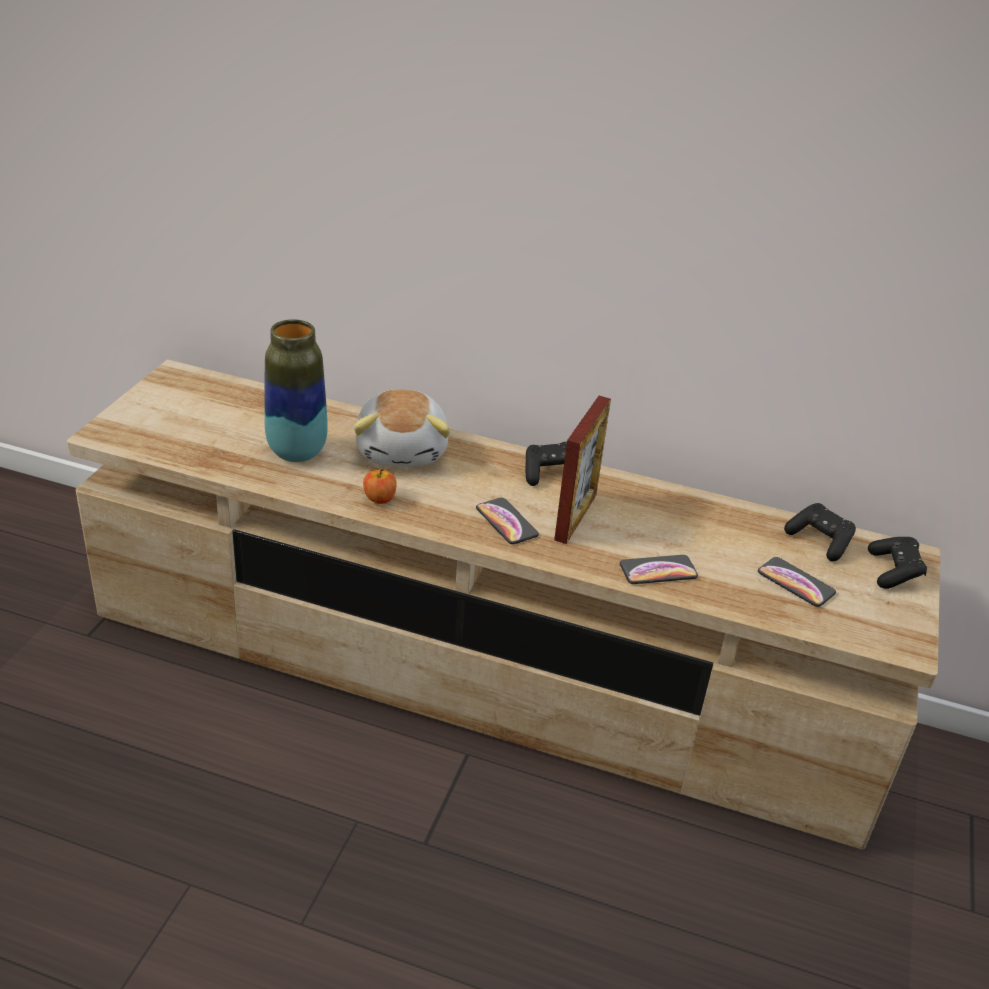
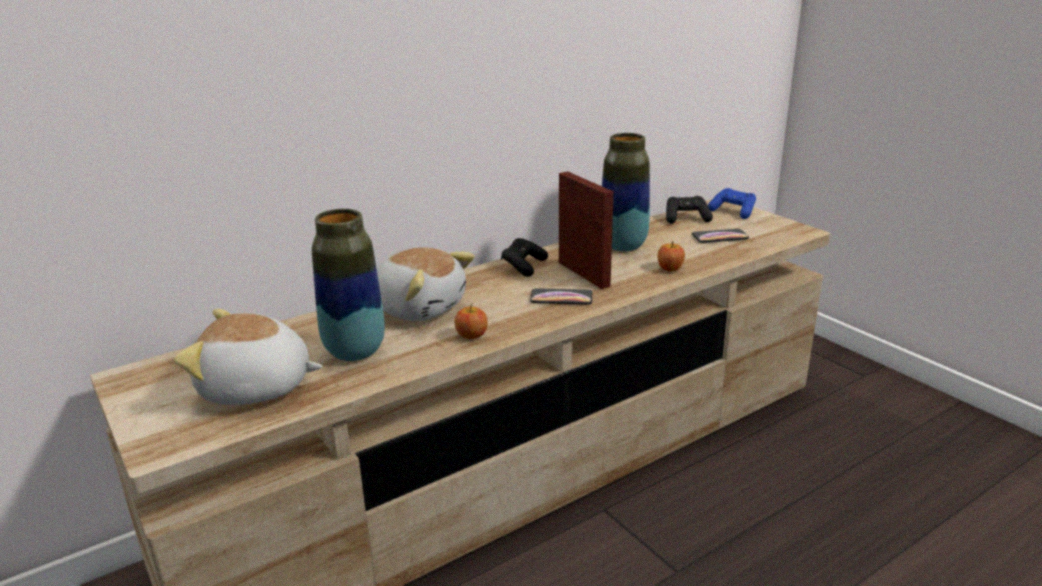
camera: 50 degrees left, 10 degrees down
phone [620,555,698,584] -> apple [658,241,685,272]
black game controller [868,537,927,589] -> blue game controller [708,188,756,219]
none -> plush toy [174,309,322,405]
none -> vase [602,133,650,252]

